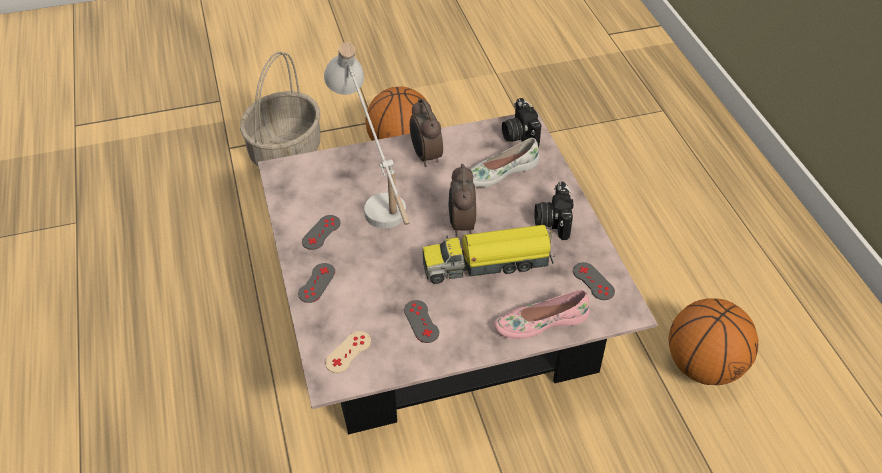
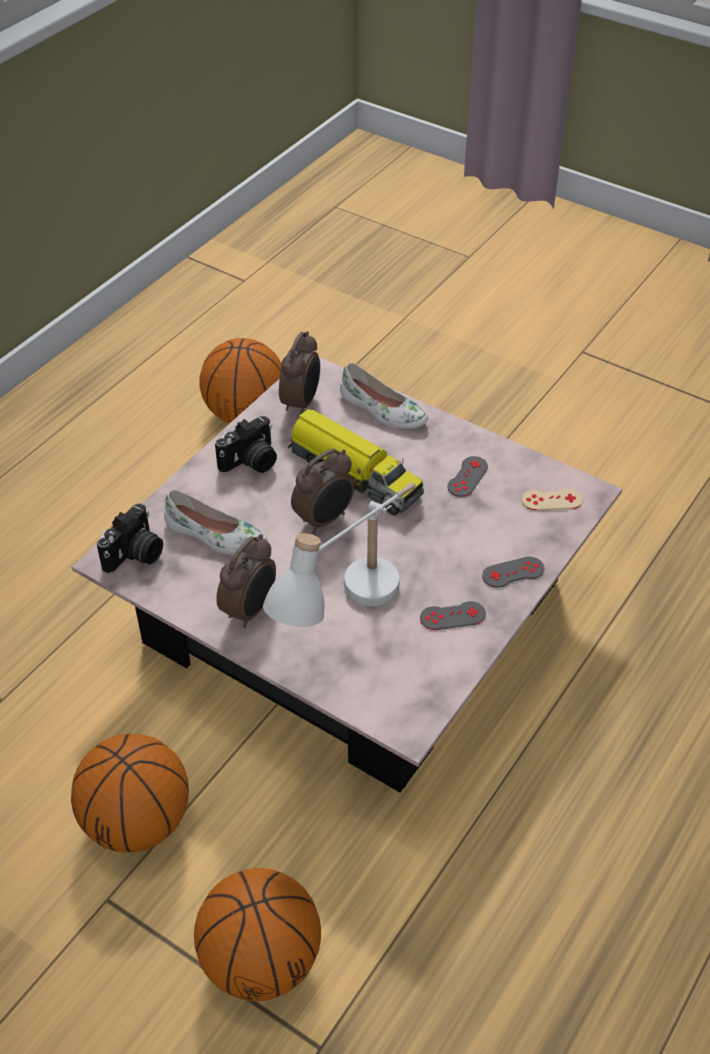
camera: 130 degrees left, 0 degrees up
basket [240,52,320,167] -> basketball [194,868,321,1001]
pink shoe [494,290,590,339] -> white shoe [340,363,429,429]
grey game controller [573,262,615,300] -> alarm clock [279,331,320,414]

